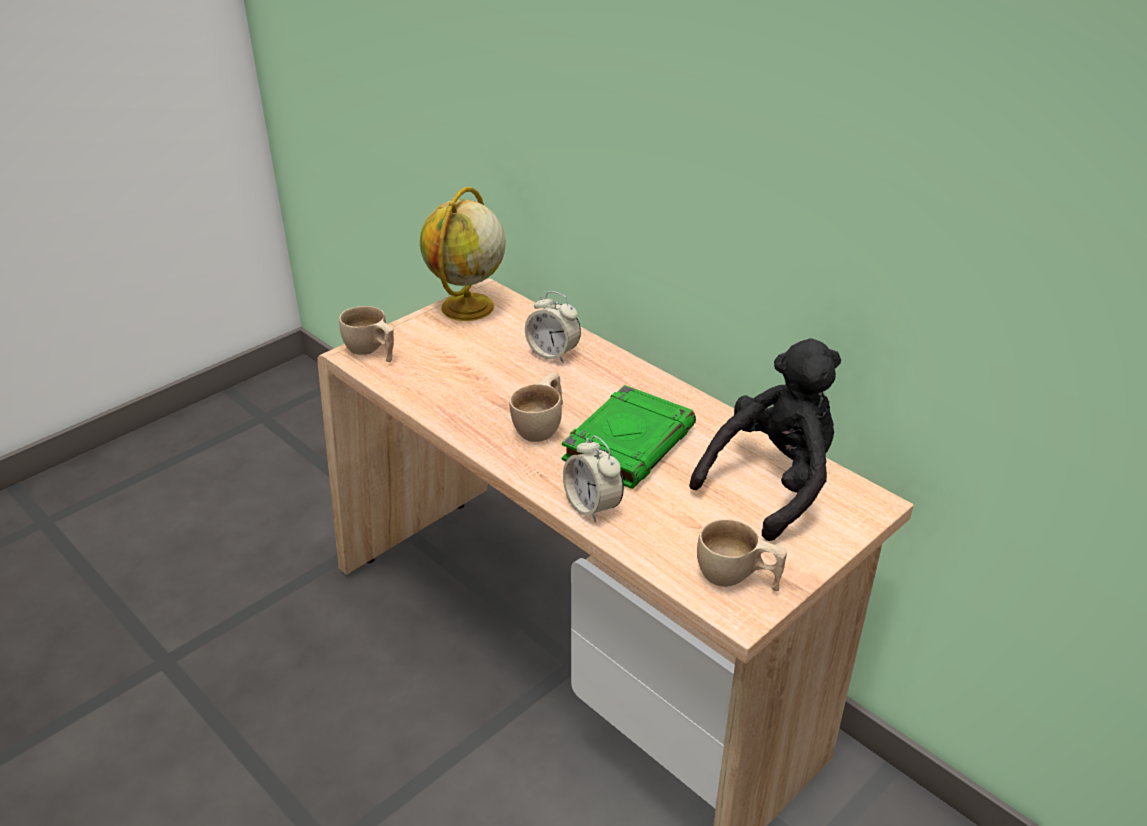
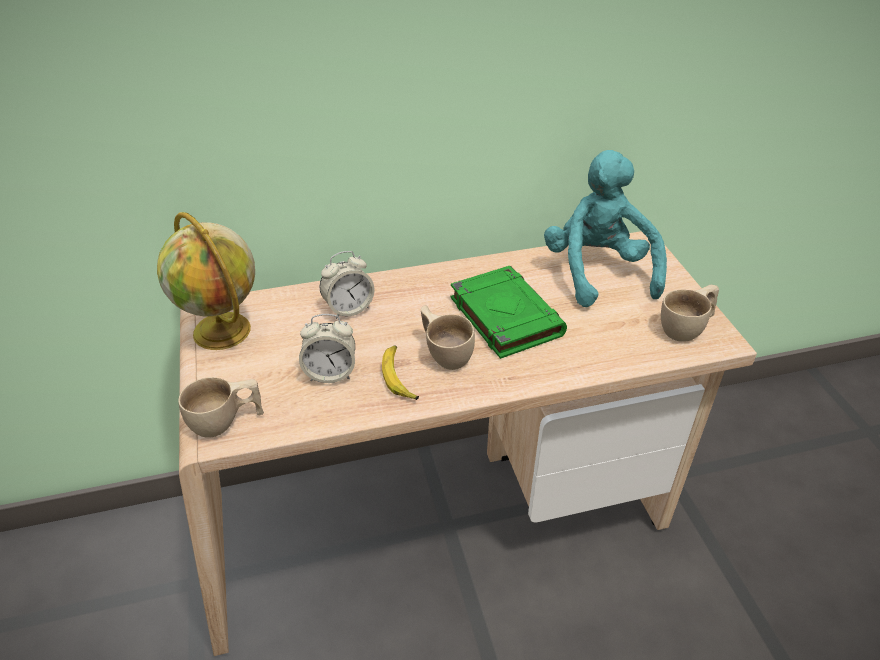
camera: 60 degrees left, 5 degrees up
alarm clock [563,435,624,522] -> alarm clock moved to [299,314,355,383]
black plush toy [689,338,841,541] -> turquoise plush toy [544,150,667,307]
none -> banana [382,345,419,400]

